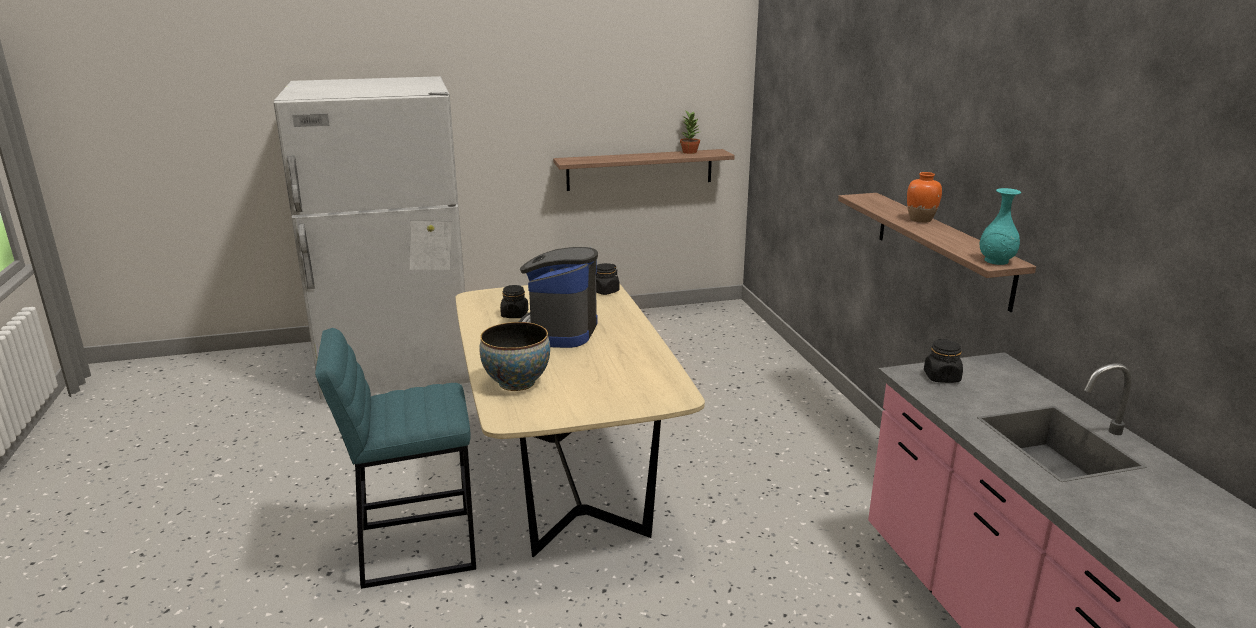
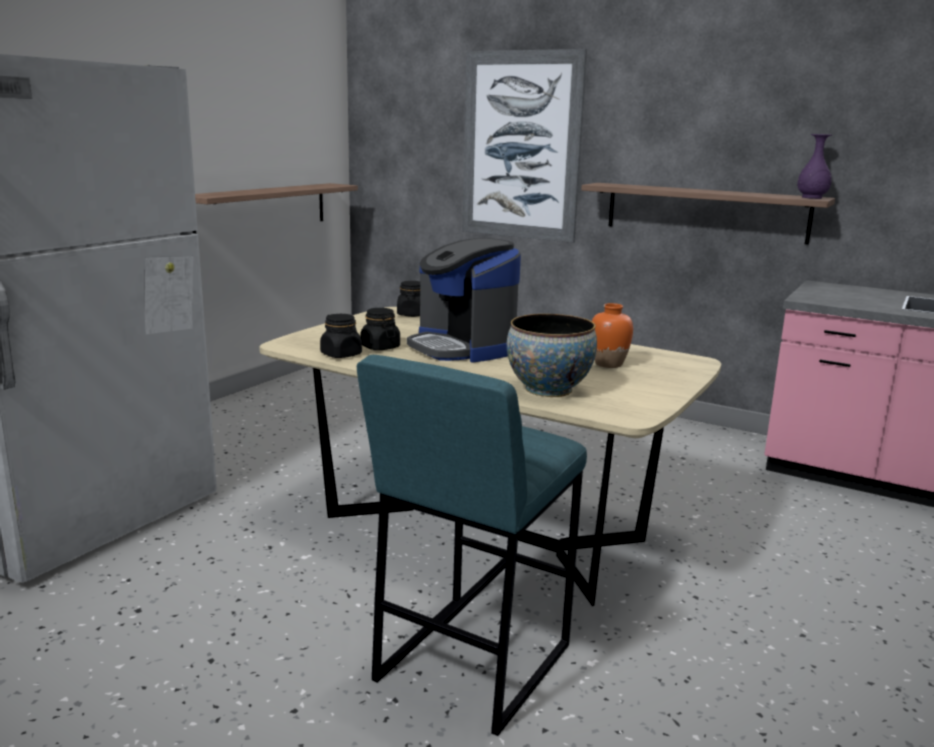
camera: 45 degrees left, 5 degrees down
potted plant [680,110,700,154] -> none
orange vase [907,172,942,223] -> orange vase moved to [592,303,633,368]
black jar [924,339,963,383] -> black jar moved to [320,314,362,358]
turquoise vase [979,188,1021,265] -> purple vase [797,134,832,199]
none -> picture [462,49,587,243]

